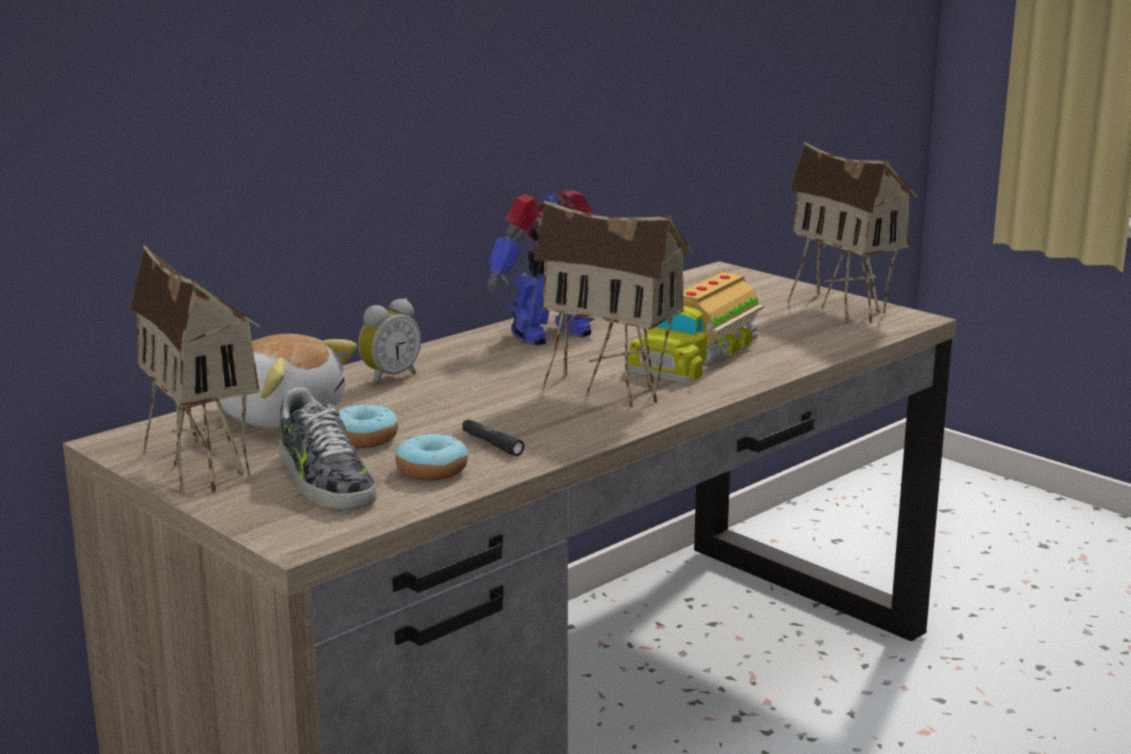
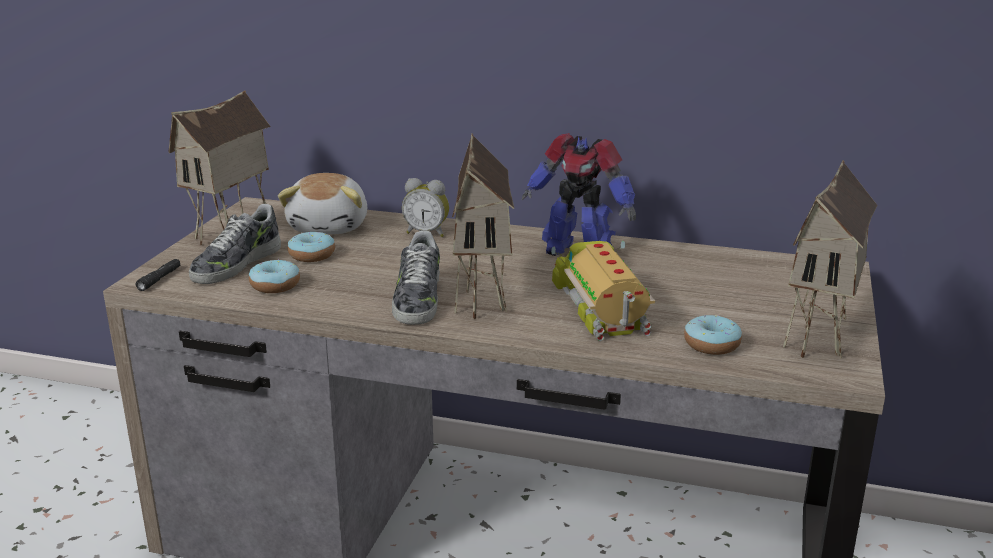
camera: 60 degrees right, 5 degrees up
black flashlight [462,419,525,456] -> black flashlight moved to [135,259,180,291]
toy truck [628,272,764,383] -> toy truck turned 75 degrees clockwise [551,241,655,341]
none -> shoe [392,230,440,325]
none -> donut [684,315,742,355]

